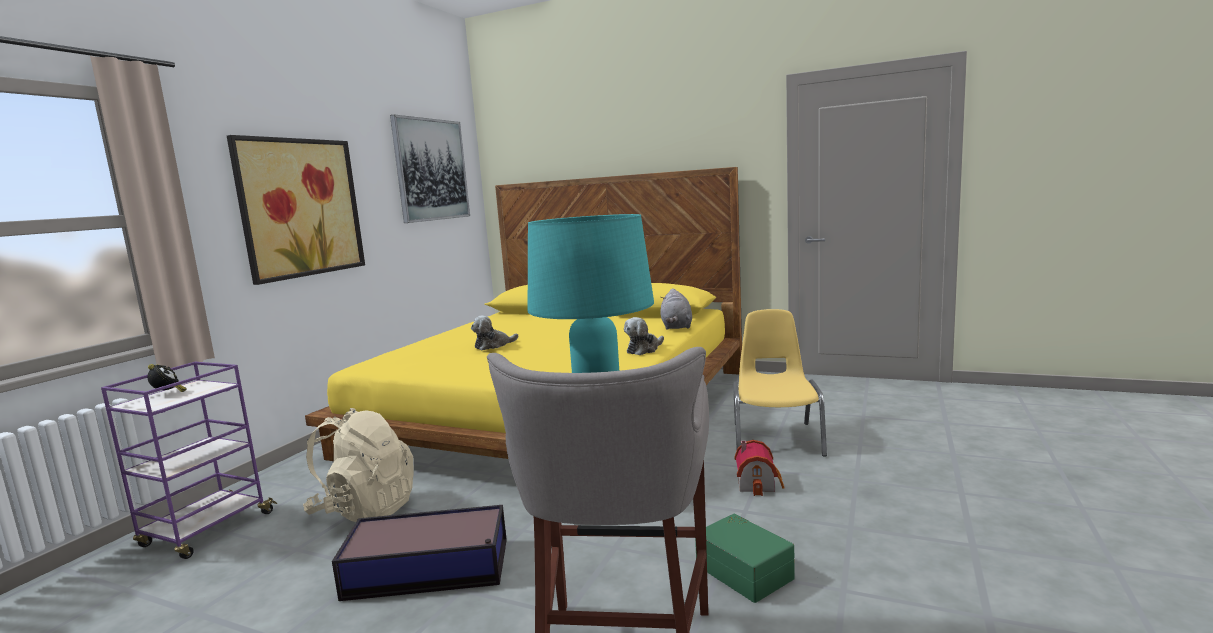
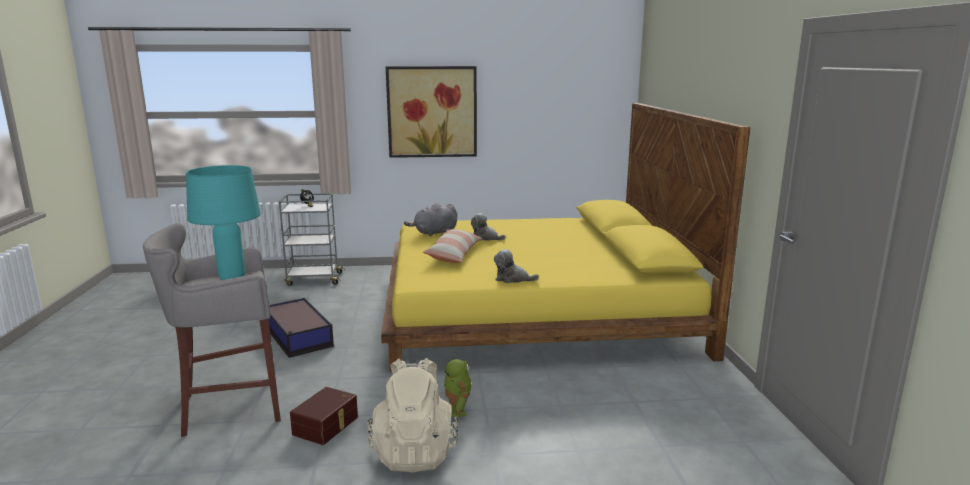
camera: 60 degrees right, 5 degrees up
purple cart [101,362,277,559] -> grey cart [279,193,345,286]
beige backpack [303,408,413,522] -> beige backpack moved to [367,358,458,472]
picture [390,115,470,223] -> none
grey plush toy [660,288,692,330] -> grey plush toy moved to [404,203,457,236]
green storage box [695,514,795,603] -> brown storage box [290,387,358,445]
yellow chair [733,309,827,457] -> none
toy house [734,440,784,496] -> toy robot [444,359,472,418]
none -> pillow [423,229,482,263]

